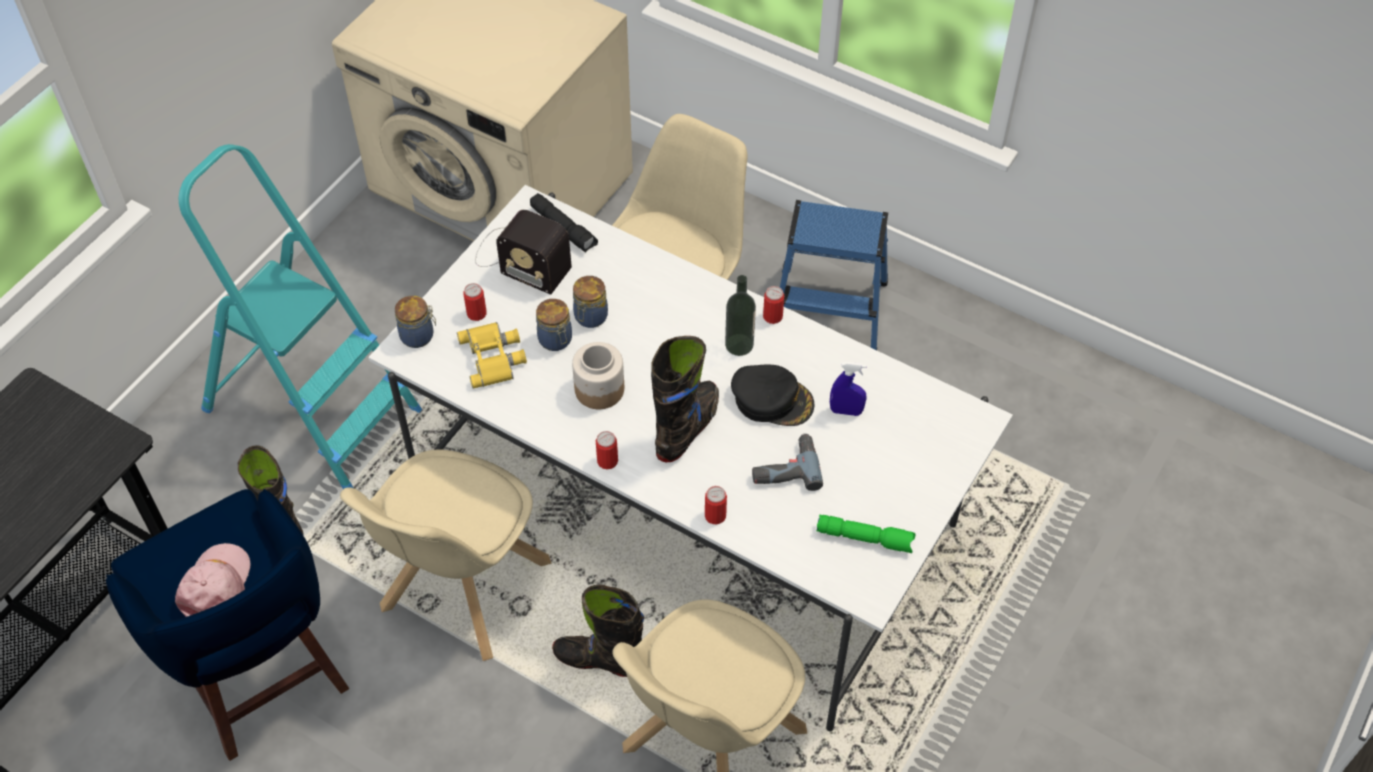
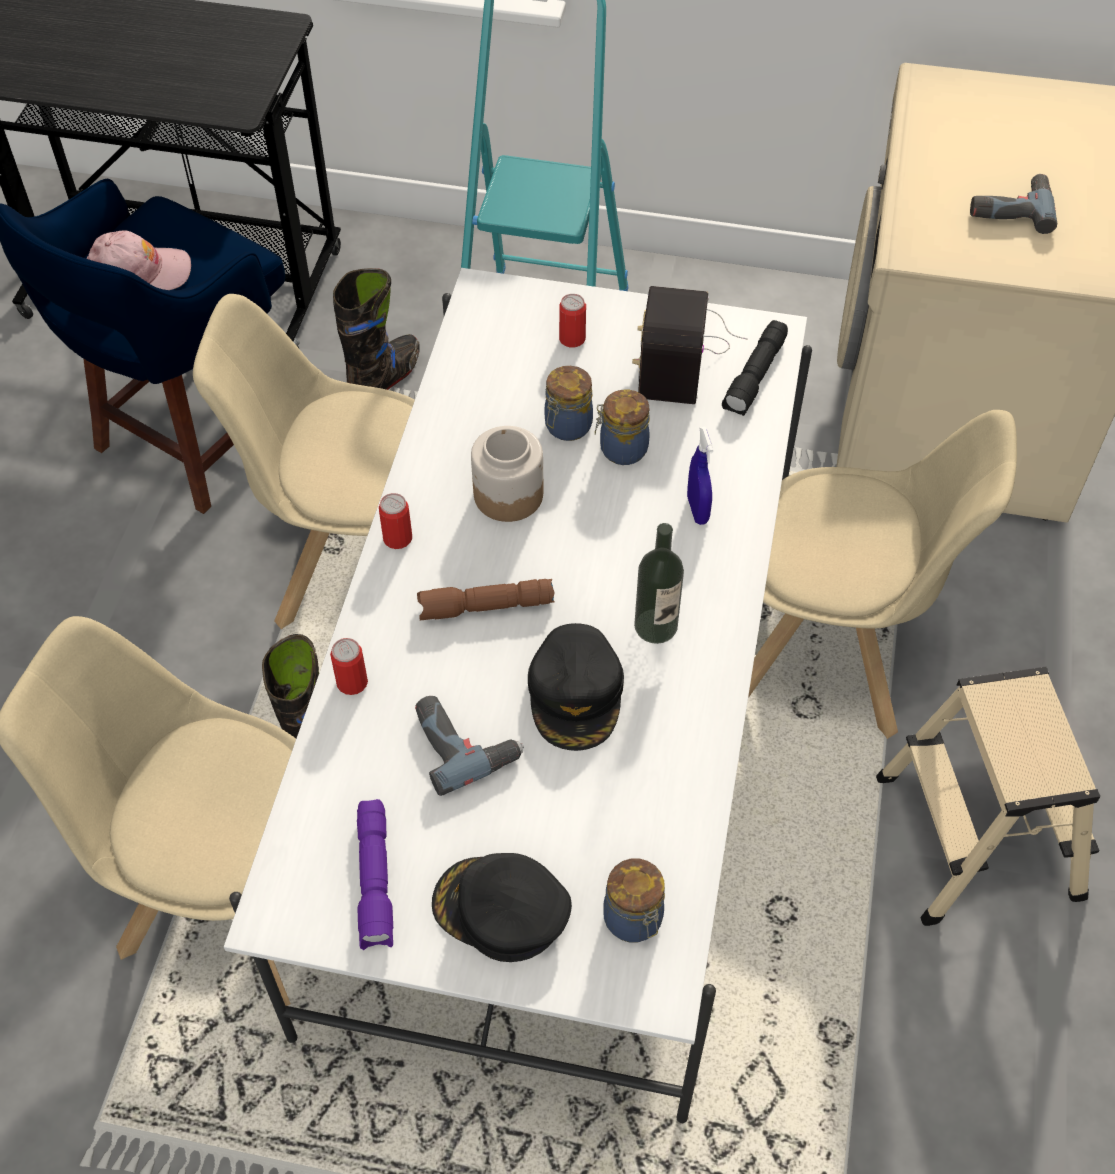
camera: 70 degrees right, 0 degrees up
jar [395,296,436,348] -> jar moved to [603,859,665,942]
yellow binoculars [457,322,527,389] -> none
black boot [651,336,719,462] -> brown flashlight [417,579,554,620]
can [763,286,784,324] -> none
blue step ladder [780,200,888,350] -> beige step ladder [876,666,1101,926]
green flashlight [816,515,916,553] -> purple flashlight [357,799,393,950]
blue spray bottle [830,362,867,416] -> blue spray bottle moved to [687,427,713,525]
none -> black cap [432,853,572,962]
none -> power drill [970,174,1057,234]

